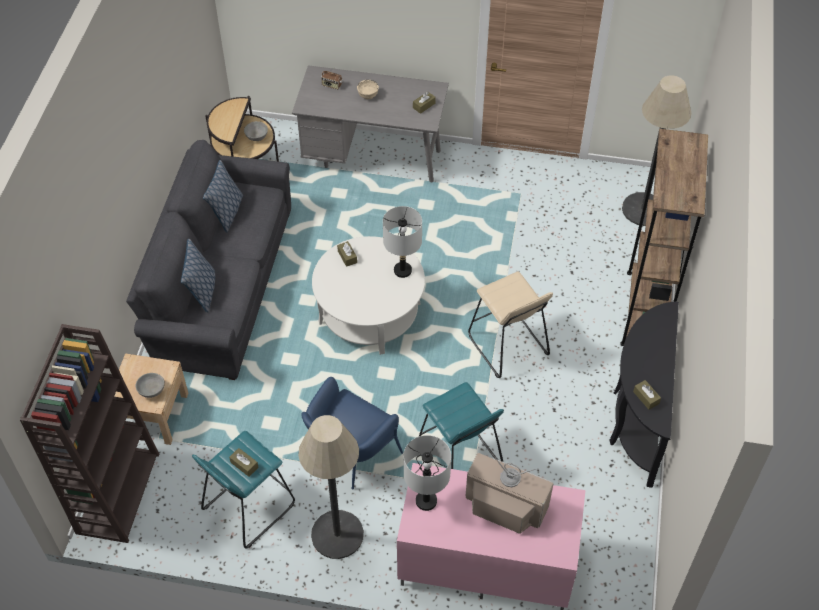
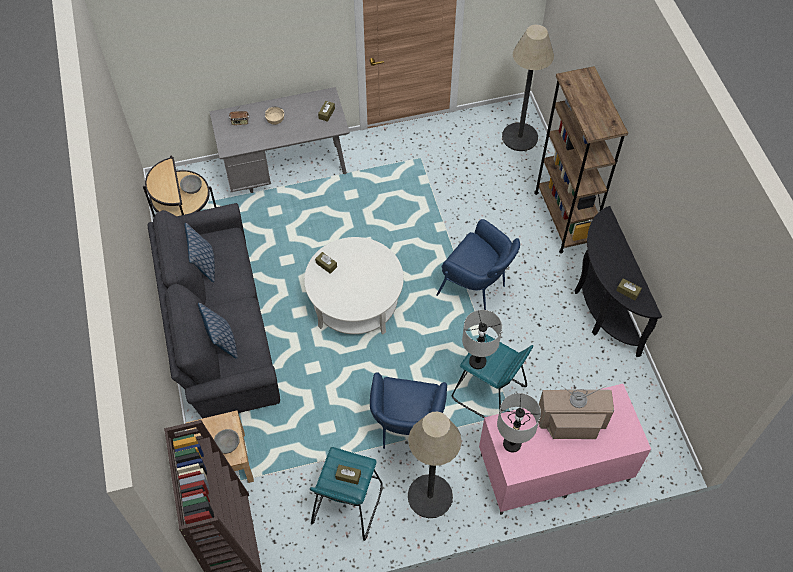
camera: 25 degrees left, 5 degrees up
grey table lamp [383,206,422,278] -> grey table lamp moved to [462,310,502,369]
beige stool [468,272,553,378] -> blue armchair [436,219,520,310]

